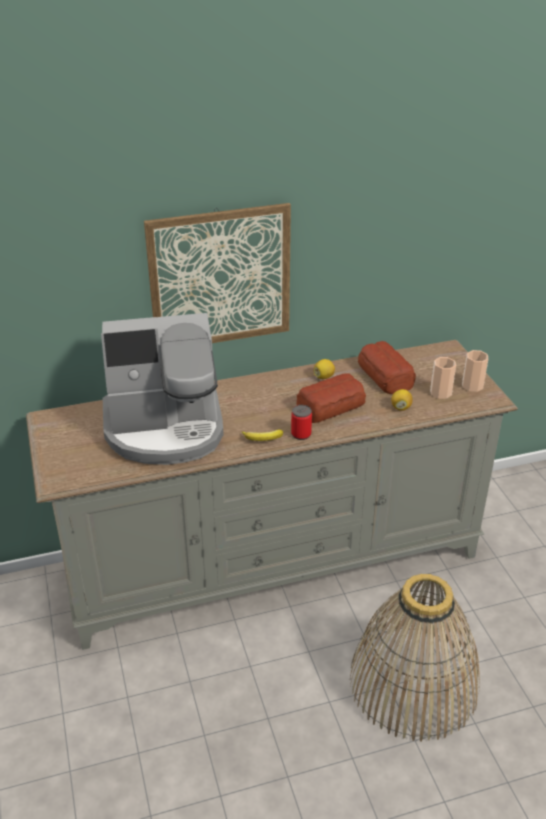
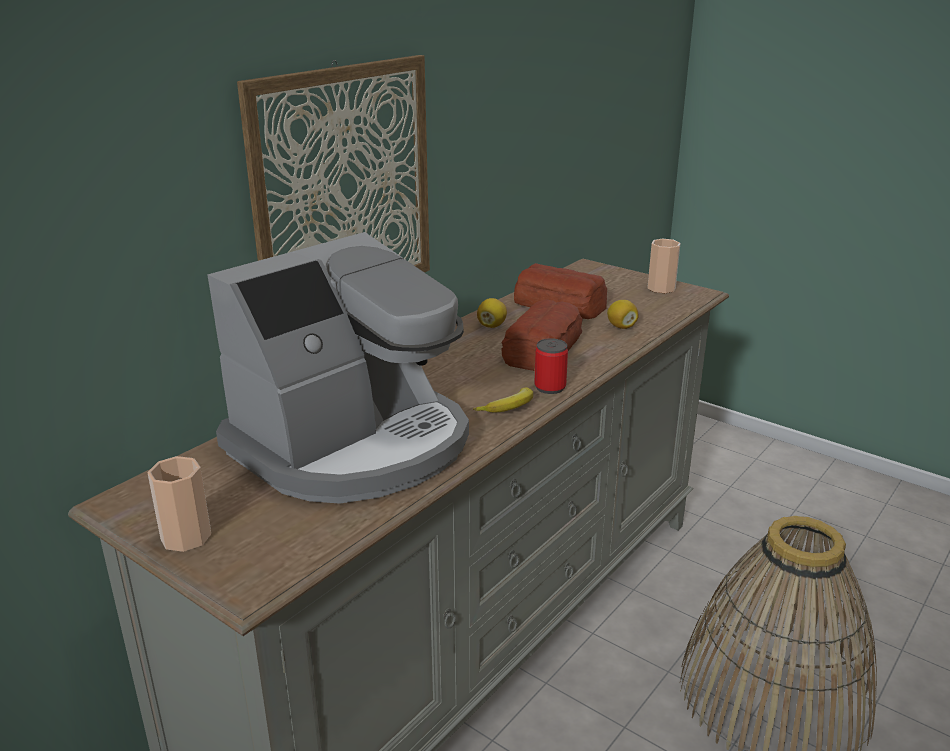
camera: 35 degrees left, 10 degrees down
cup [430,357,456,399] -> cup moved to [148,456,211,552]

